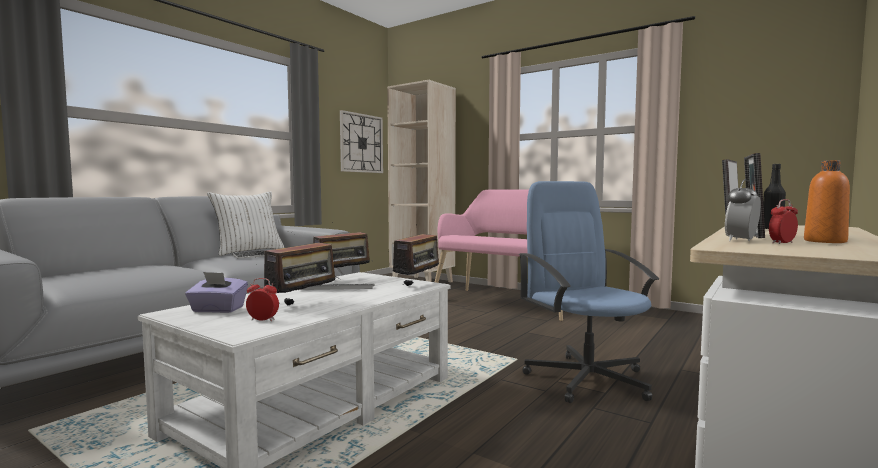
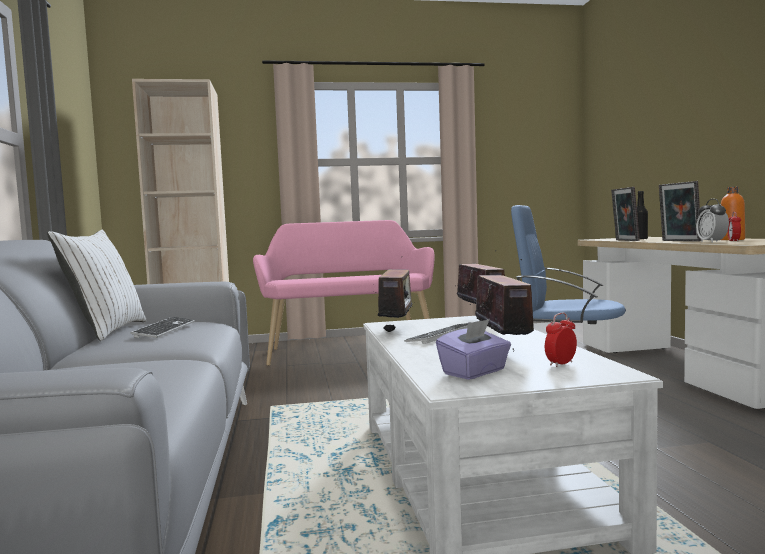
camera: 45 degrees left, 0 degrees up
wall clock [340,110,383,173] -> none

